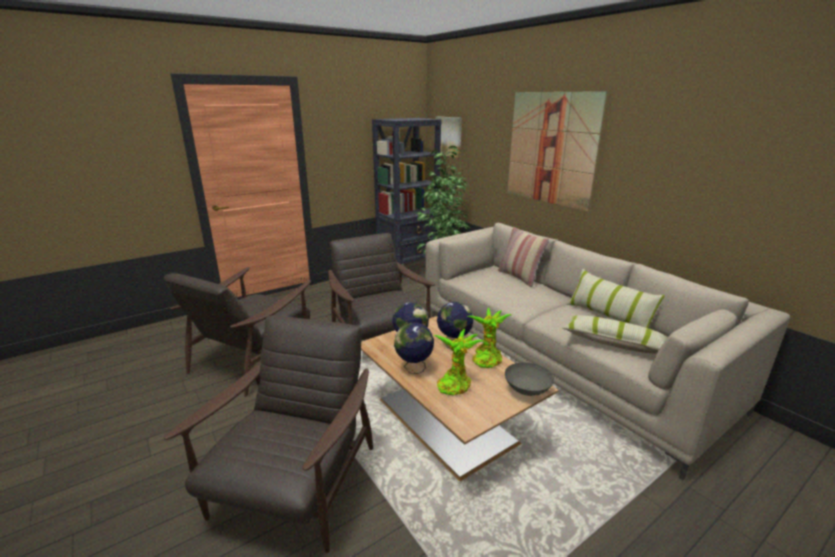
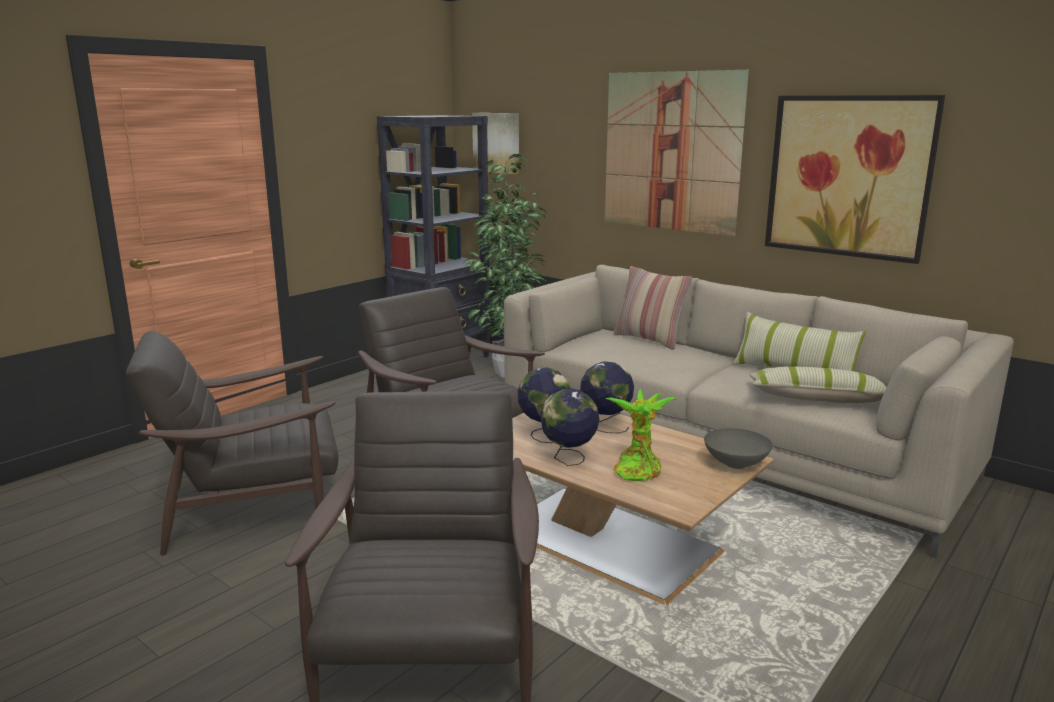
camera: 15 degrees left, 5 degrees down
brown armchair [164,267,311,397] -> brown armchair turned 60 degrees clockwise [126,331,339,555]
potted plant [468,308,511,368] -> none
none -> picture [765,95,945,264]

